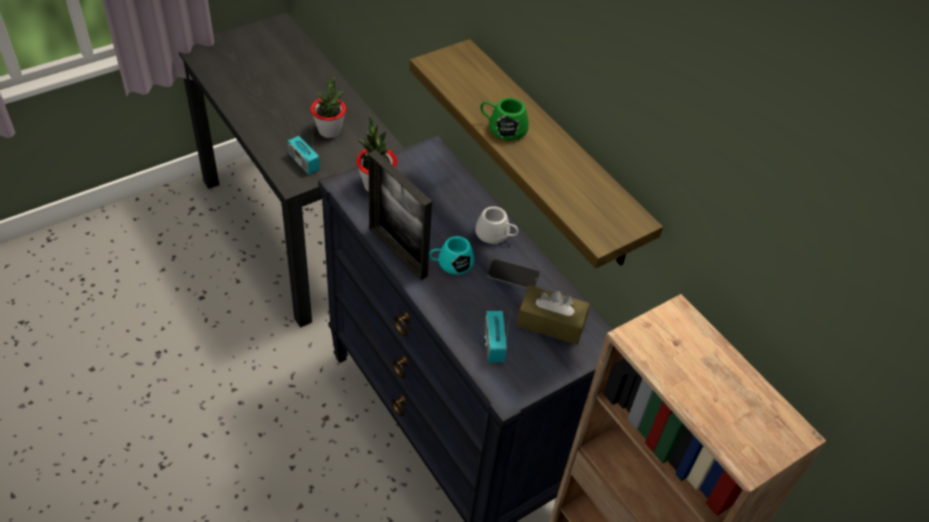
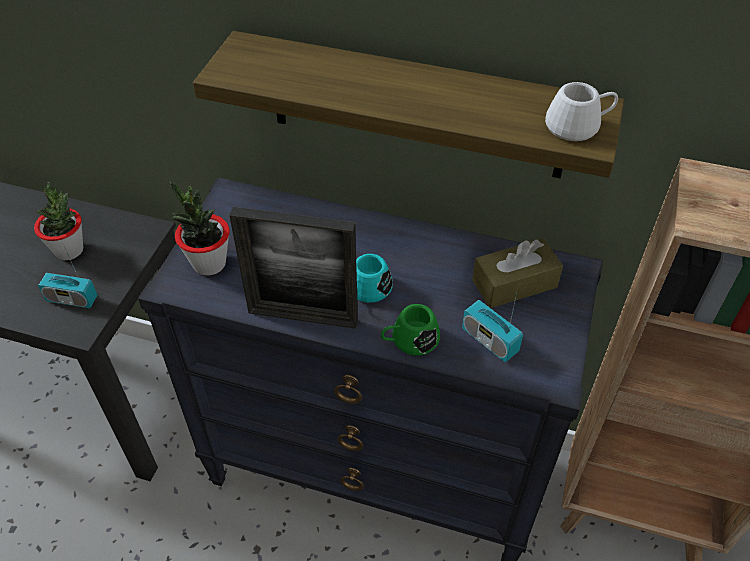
camera: 35 degrees left, 0 degrees up
white mug [475,206,518,244] -> white mug moved to [545,82,618,141]
green mug [480,98,529,141] -> green mug moved to [381,304,440,356]
phone [487,259,540,288] -> none

